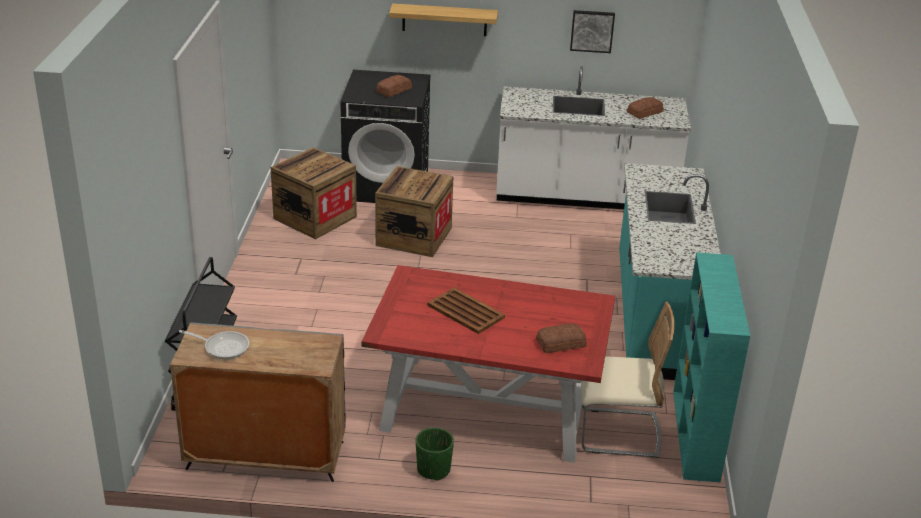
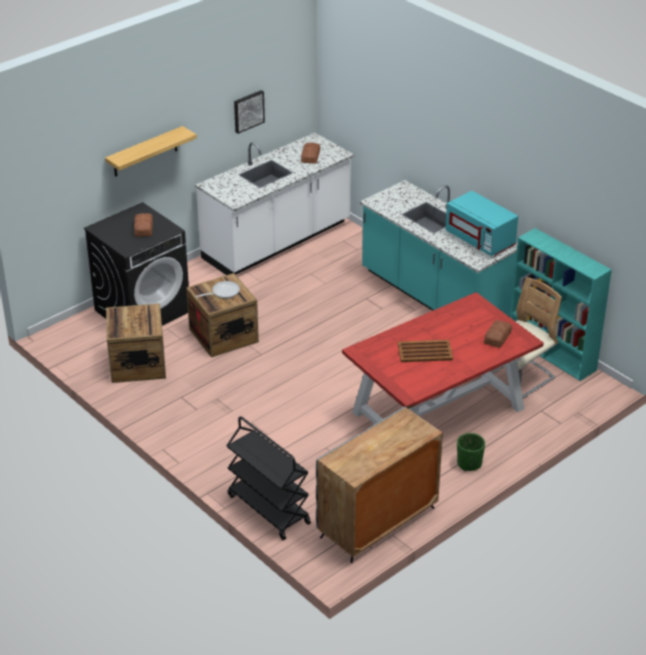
camera: 45 degrees left, 5 degrees up
frying pan [179,330,250,359] -> frying pan moved to [196,281,240,299]
none -> turquoise microwave [445,191,518,256]

